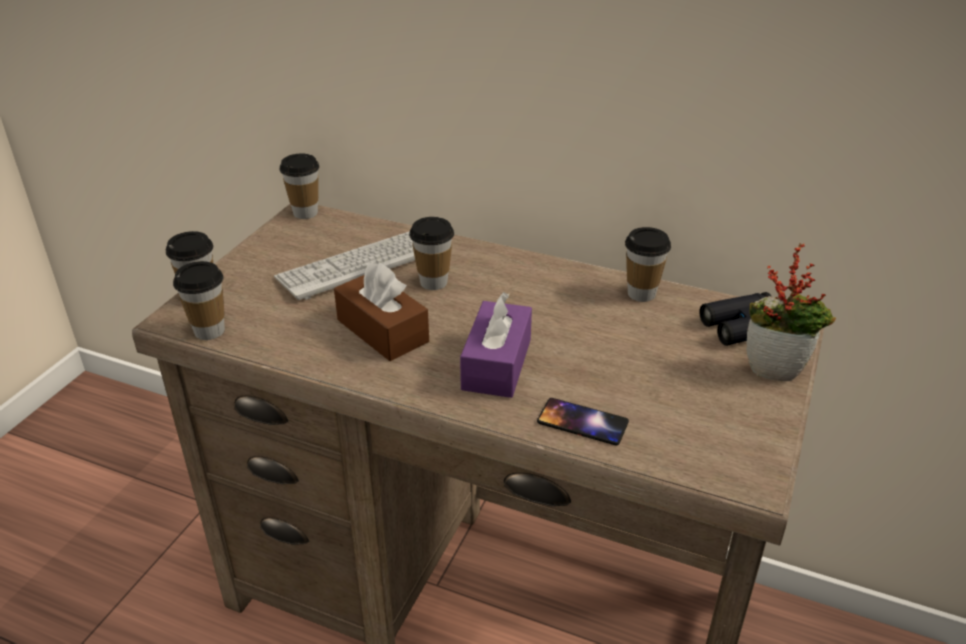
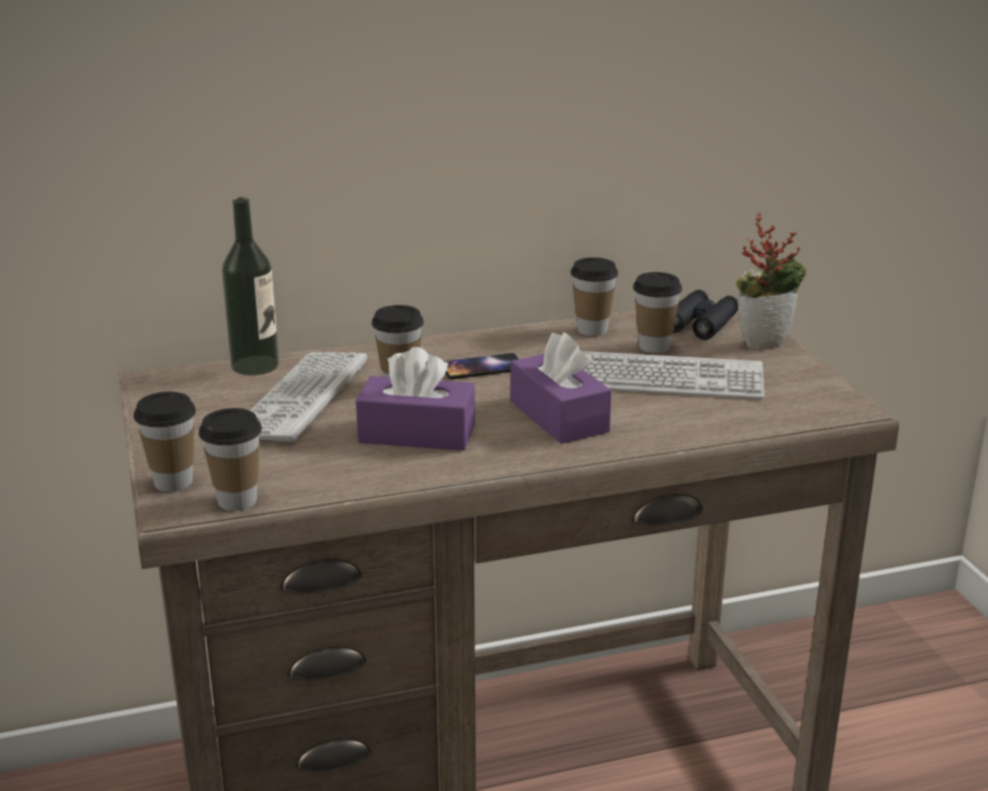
camera: 40 degrees left, 10 degrees down
cup [279,154,320,219] -> cup moved to [633,272,682,353]
brown tissue box [334,263,429,361] -> purple tissue box [356,347,475,451]
phone [537,398,629,445] -> phone moved to [444,353,519,379]
none -> bottle [222,197,279,375]
none -> keyboard [581,351,764,399]

